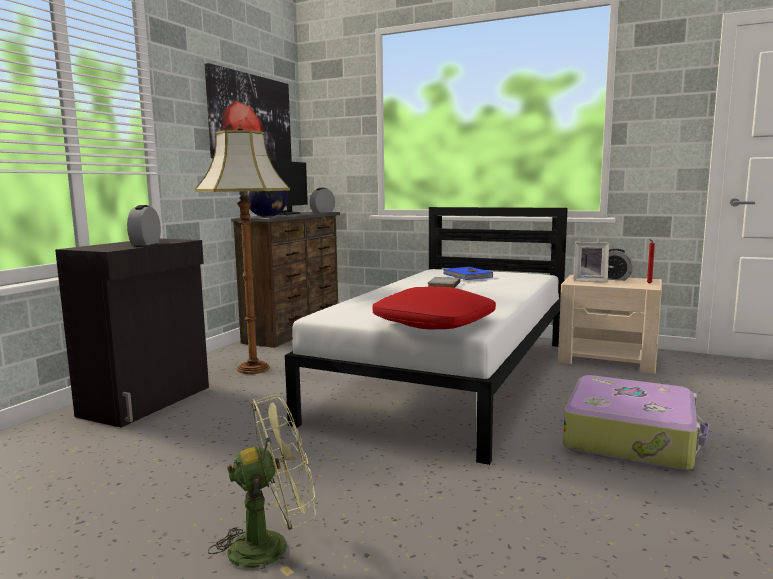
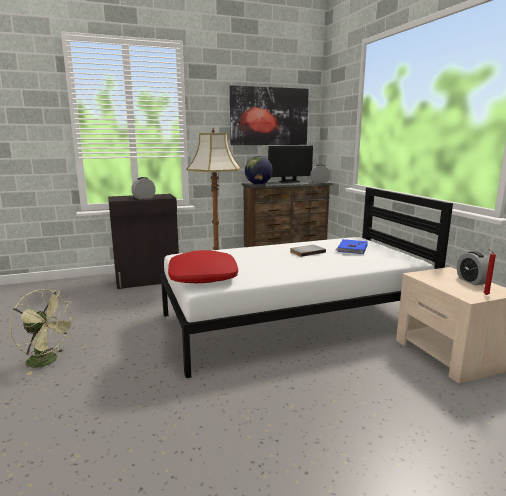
camera: 45 degrees right, 5 degrees up
suitcase [563,375,709,471] -> none
picture frame [574,242,609,282] -> none

